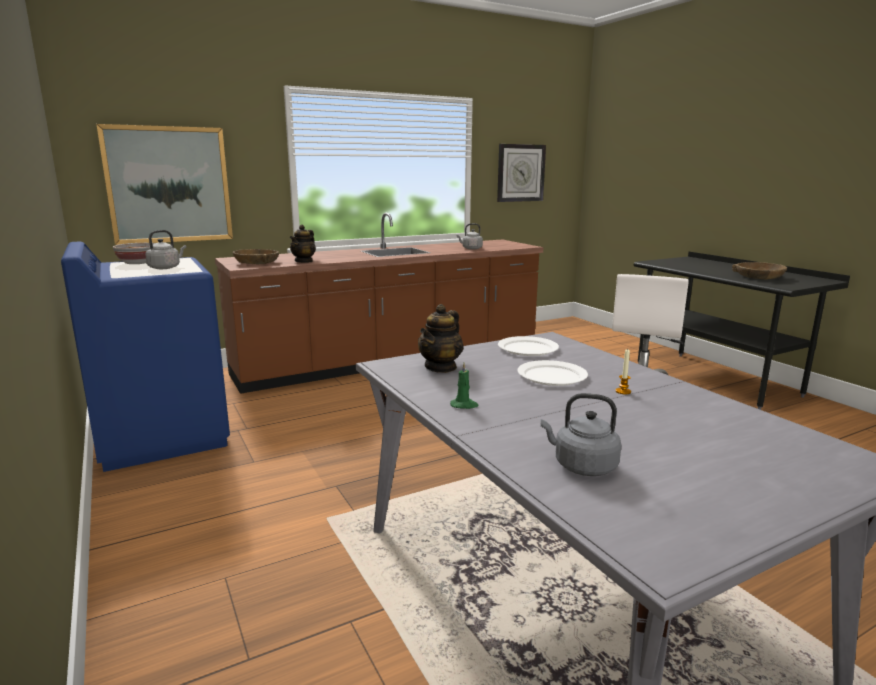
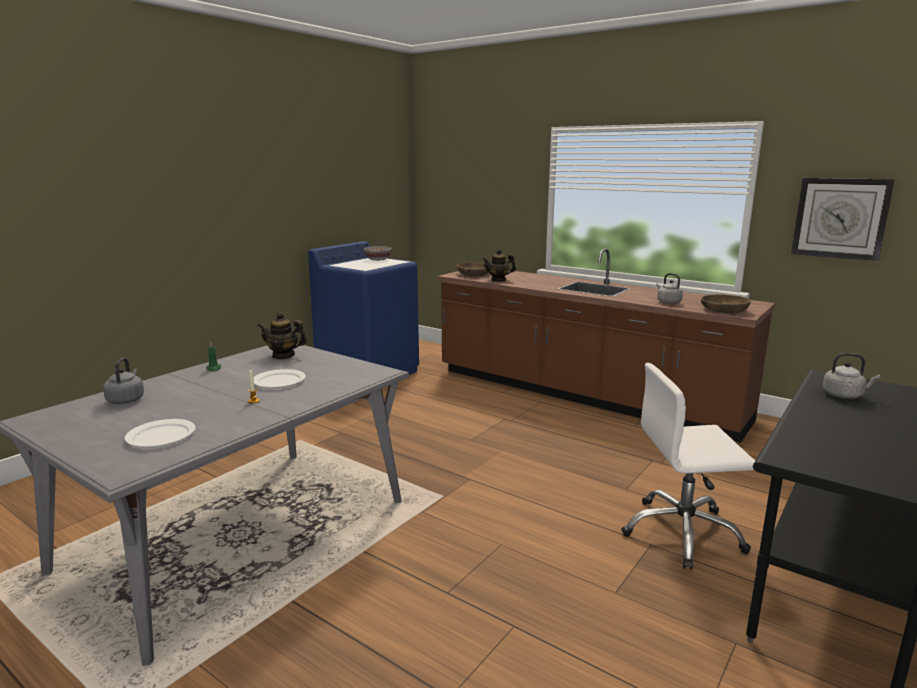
camera: 65 degrees right, 0 degrees up
picture [96,124,233,245] -> none
grey kettle [145,230,186,269] -> grey kettle moved to [822,353,880,399]
white plate [498,336,559,356] -> white plate moved to [125,419,195,447]
brown bowl [732,262,787,279] -> brown bowl moved to [701,294,751,313]

